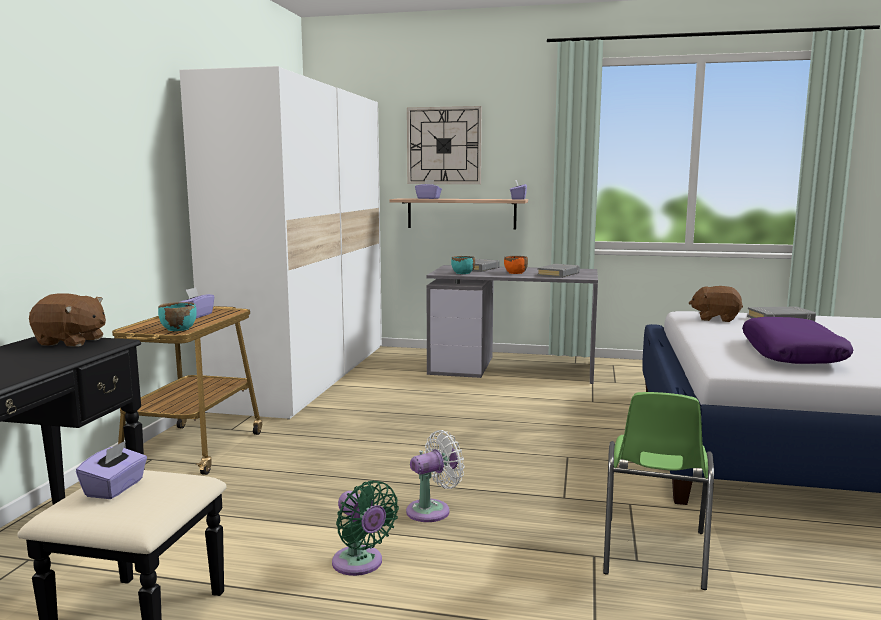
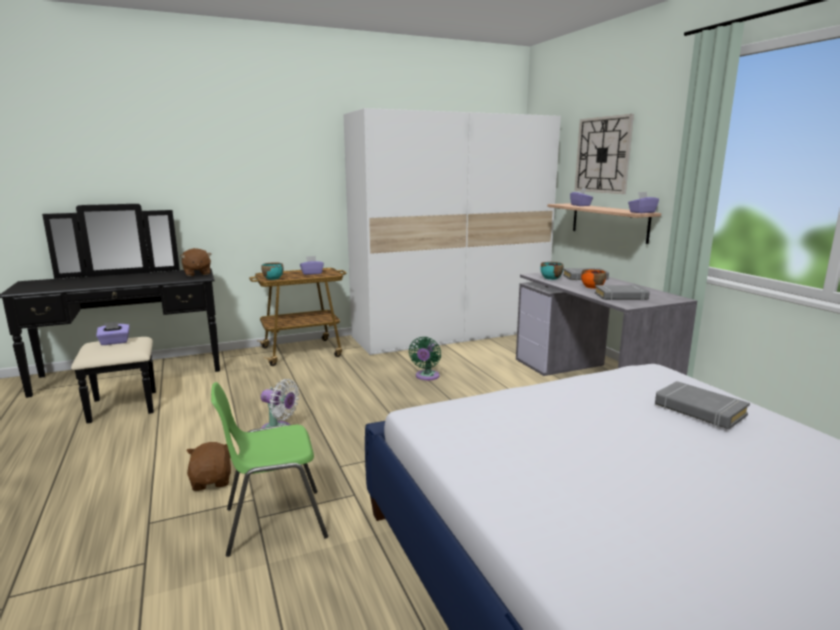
camera: 55 degrees right, 5 degrees up
green fan [332,481,399,576] -> green fan moved to [409,337,441,381]
brown plush toy [689,286,743,322] -> brown plush toy moved to [186,442,231,491]
purple pillow [742,317,853,364] -> none

